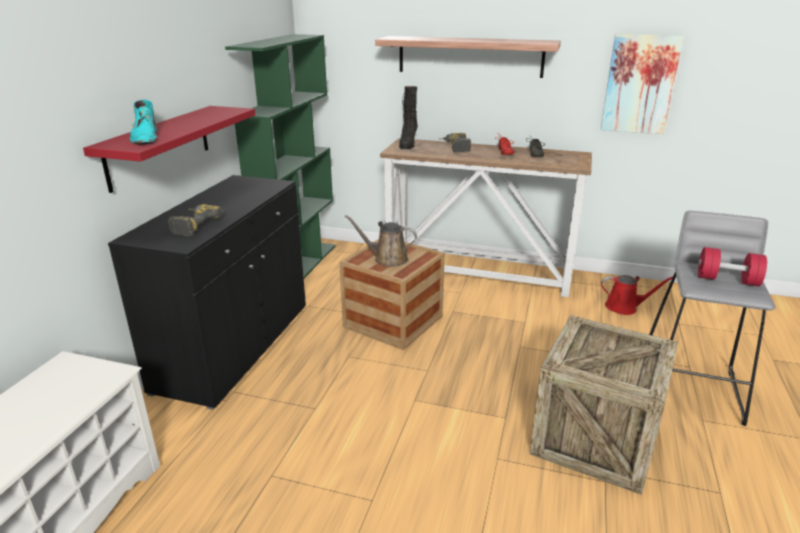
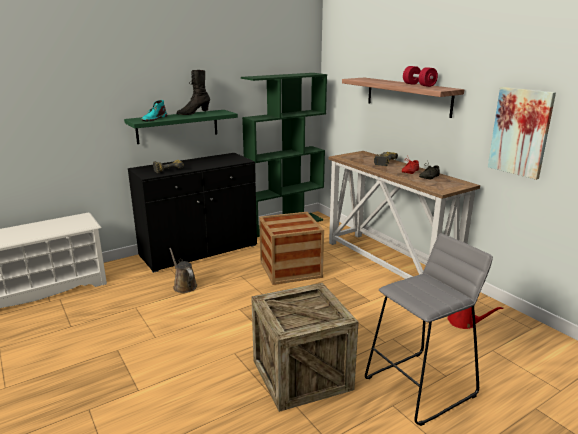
camera: 40 degrees right, 5 degrees down
red shelf [83,106,255,193] -> green shelf [124,110,238,144]
brown watering can [344,215,417,267] -> brown watering can moved to [169,248,197,293]
black boot [399,86,418,149] -> black boot moved to [177,70,210,115]
red dumbbell [698,247,767,286] -> red dumbbell moved to [403,66,438,87]

